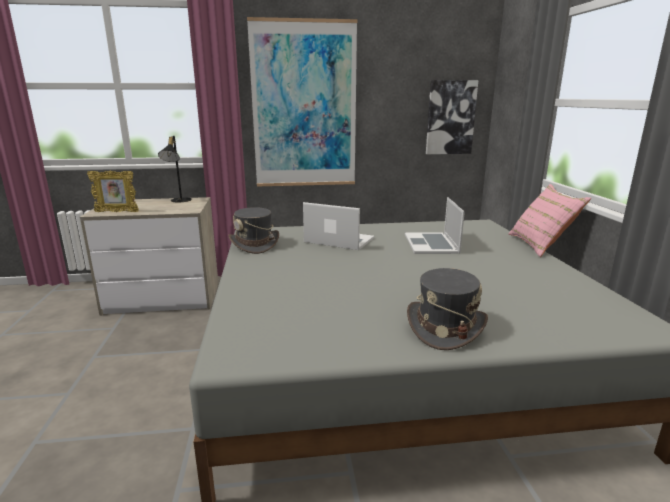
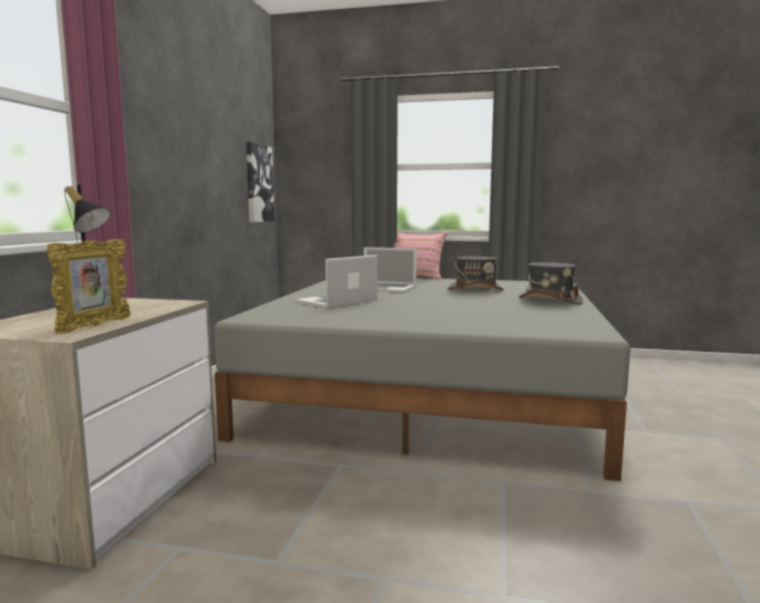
camera: 70 degrees left, 10 degrees down
grey hat [228,207,279,254] -> grey hat moved to [448,256,504,290]
picture [247,17,358,186] -> none

